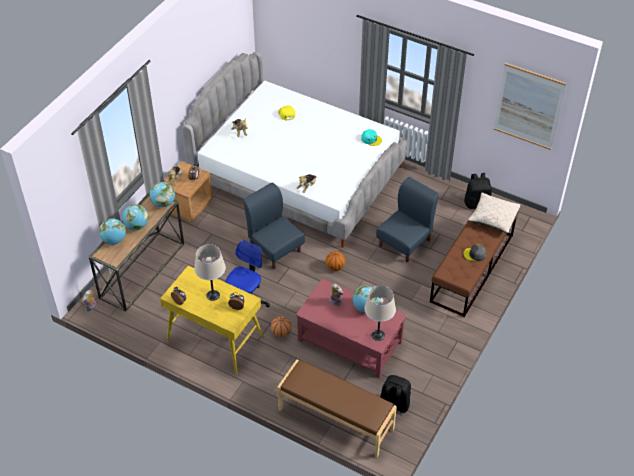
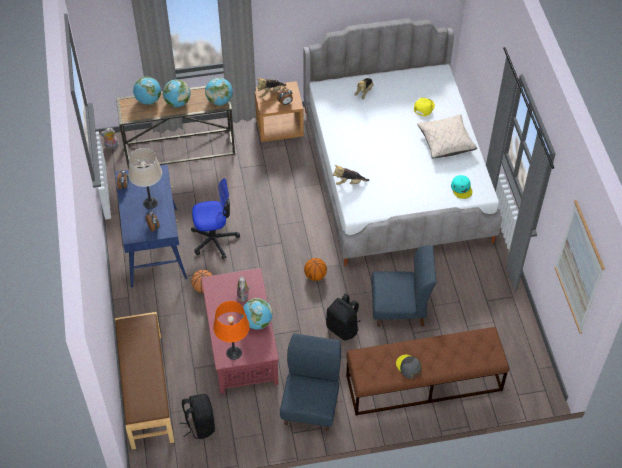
camera: 50 degrees right, 5 degrees up
yellow desk [160,266,264,374] -> blue desk [115,164,187,288]
blue chair [243,182,305,269] -> blue chair moved to [280,334,341,431]
beige table lamp [364,286,396,341] -> orange table lamp [213,301,250,360]
black backpack [464,173,492,209] -> black backpack moved to [326,294,360,340]
beige pillow [468,192,521,234] -> beige pillow moved to [417,114,477,159]

